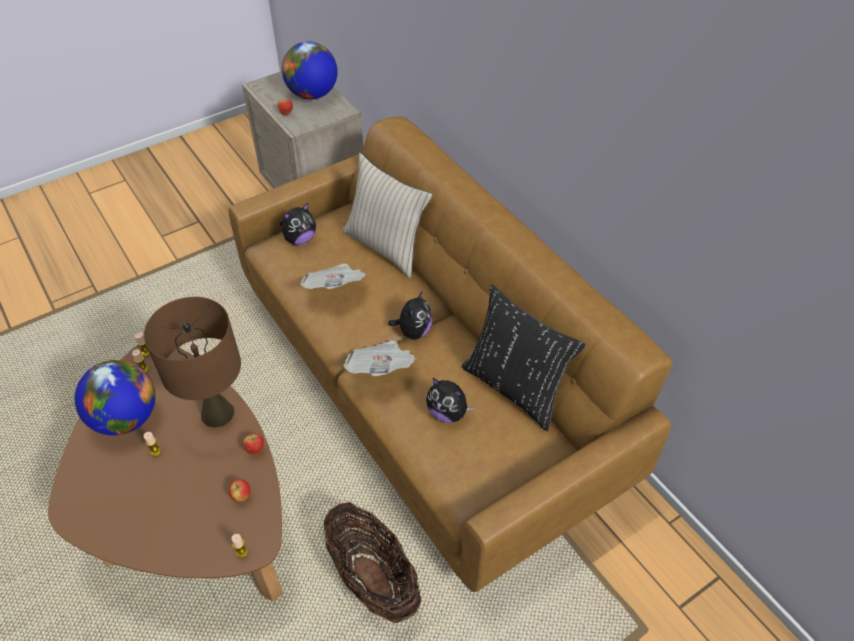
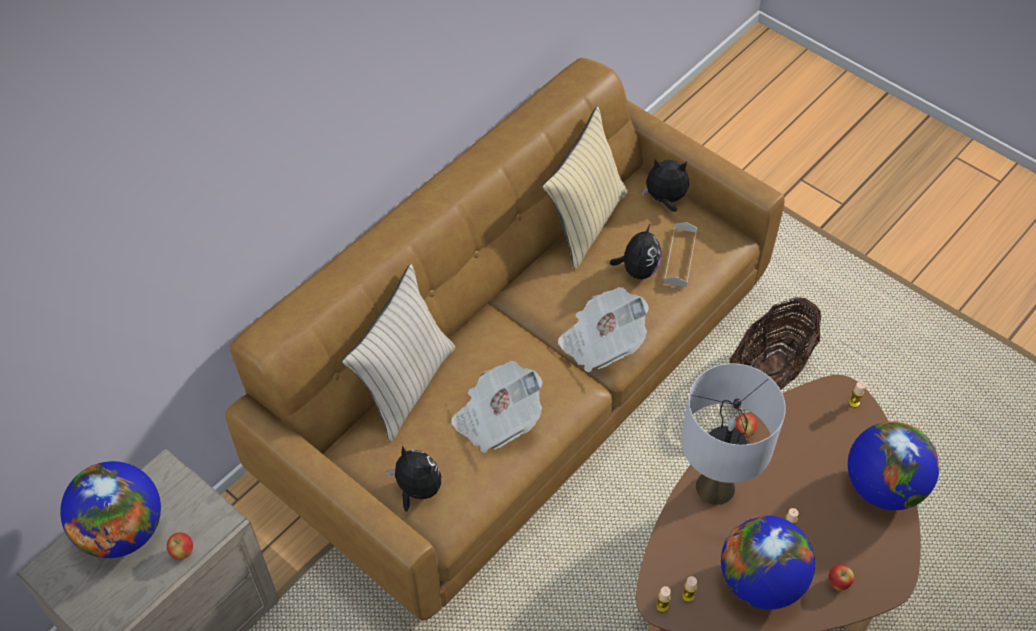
camera: 105 degrees left, 5 degrees up
brown table lamp [144,297,241,427] -> grey table lamp [681,363,786,505]
apple [229,479,250,502] -> apple moved to [829,564,854,591]
plush toy [388,290,433,339] -> plush toy moved to [642,159,689,212]
black pillow [462,284,586,431] -> beige pillow [542,106,628,270]
none -> grey tray [664,222,697,287]
none -> globe [848,422,939,510]

